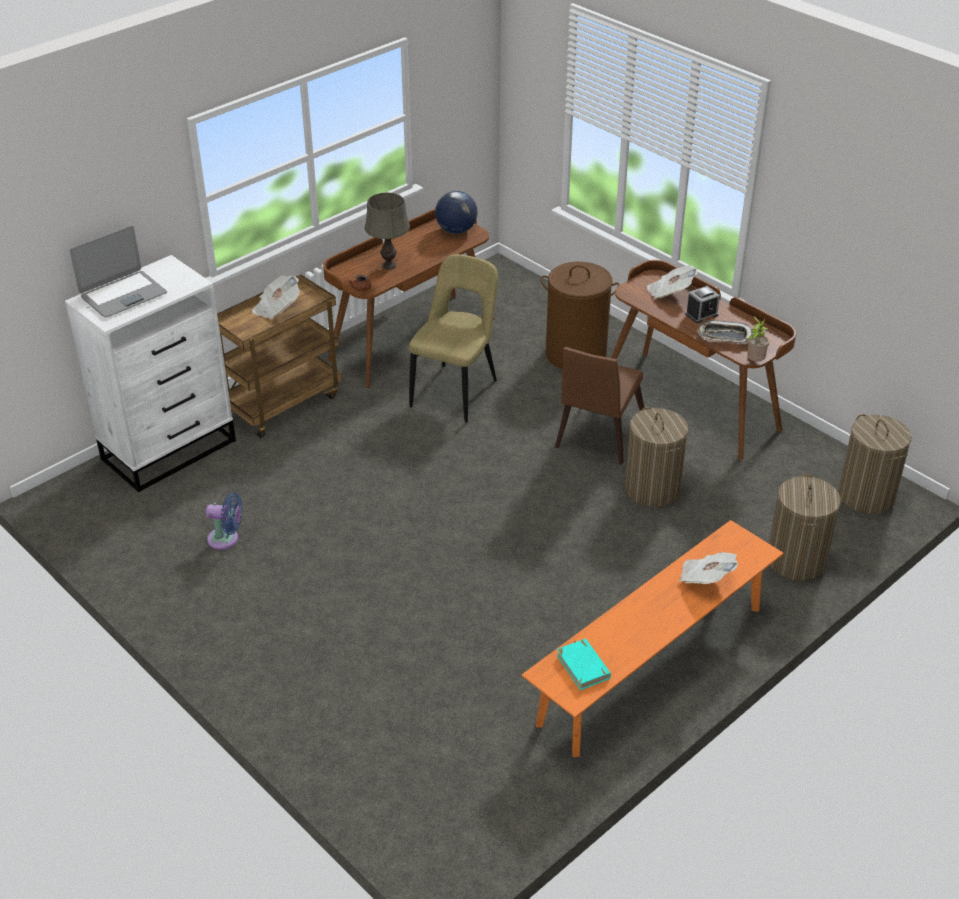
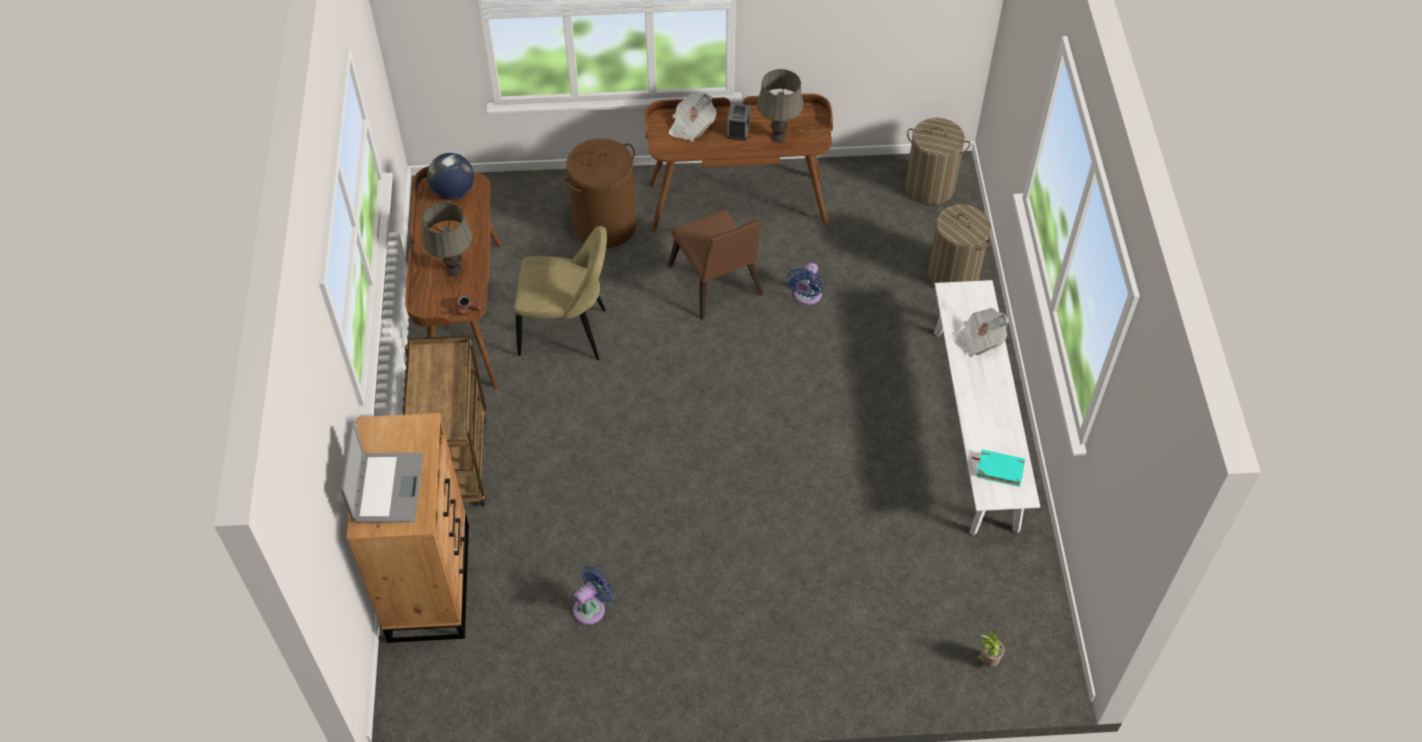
camera: 50 degrees left, 15 degrees up
white dresser [65,255,236,492] -> brown dresser [346,413,469,643]
newspaper [252,275,300,319] -> none
beige chair [409,254,498,423] -> beige chair turned 120 degrees clockwise [514,226,607,360]
orange bench [522,520,783,757] -> white bench [934,280,1040,536]
laundry basket [625,407,688,507] -> blue fan [787,263,823,305]
tray [698,320,753,343] -> grey table lamp [757,69,804,143]
potted plant [747,316,769,361] -> potted plant moved to [975,629,1005,667]

